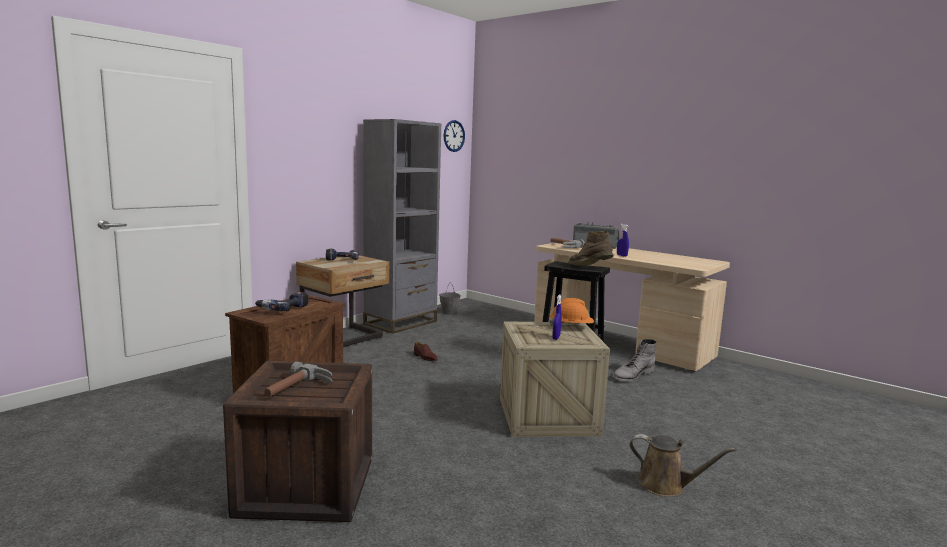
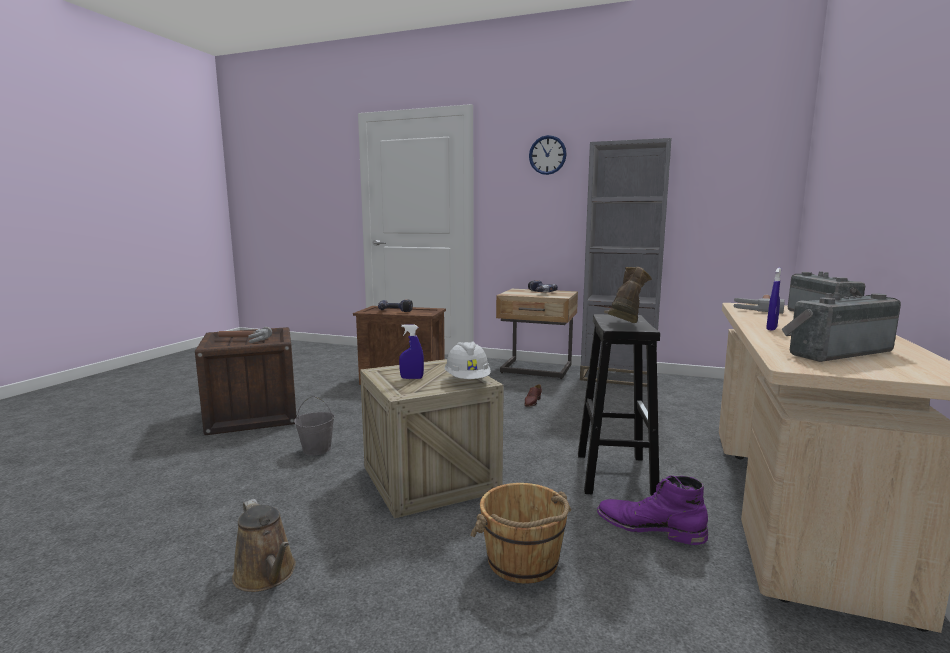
camera: 70 degrees right, 0 degrees up
grey bucket [439,283,461,315] -> grey bucket moved to [294,396,335,455]
wall clock [444,120,465,152] -> wall clock moved to [529,135,567,175]
orange hard hat [550,298,594,326] -> white hard hat [445,341,491,379]
grey boot [612,339,657,382] -> purple boot [597,476,708,545]
brown watering can [630,434,736,497] -> brown watering can turned 45 degrees counterclockwise [232,499,296,592]
none -> brown bucket [470,483,571,584]
none -> radio [781,293,901,362]

